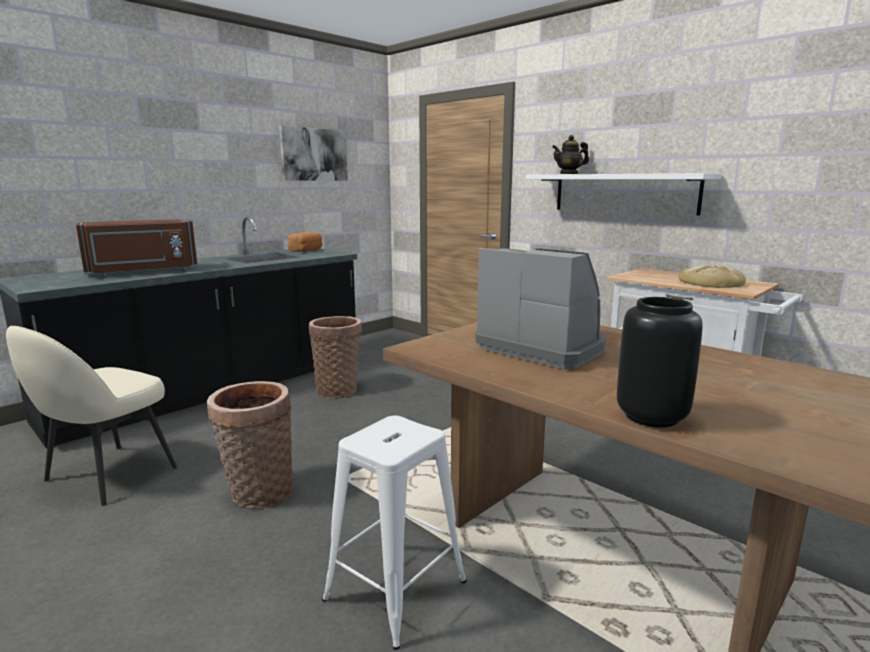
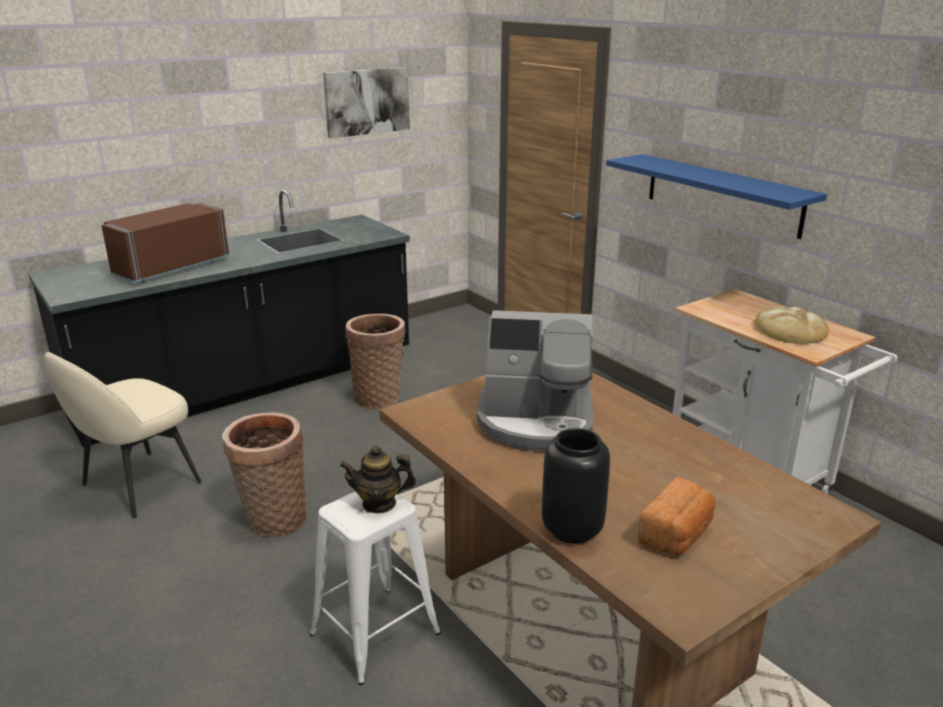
camera: 10 degrees right, 10 degrees up
brown microwave [76,219,197,276] -> brown microwave turned 150 degrees clockwise [101,203,229,283]
bread [288,232,322,252] -> bread moved to [638,477,716,556]
coffee machine [475,248,606,369] -> coffee machine turned 135 degrees clockwise [477,310,593,451]
white shelf [526,173,722,215] -> blue shelf [606,154,827,239]
teapot [552,135,589,174] -> teapot moved to [340,446,416,514]

